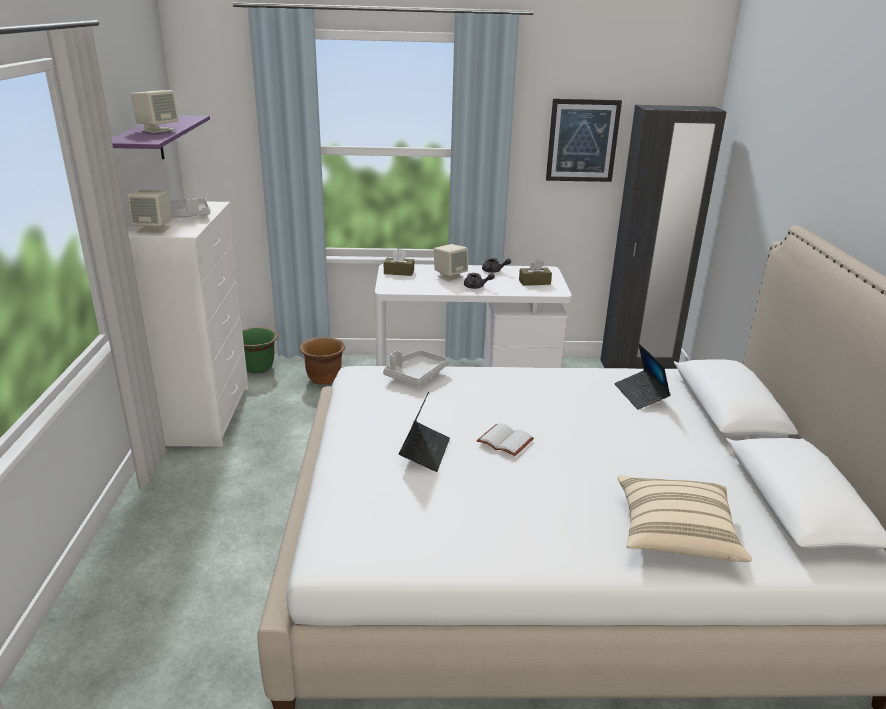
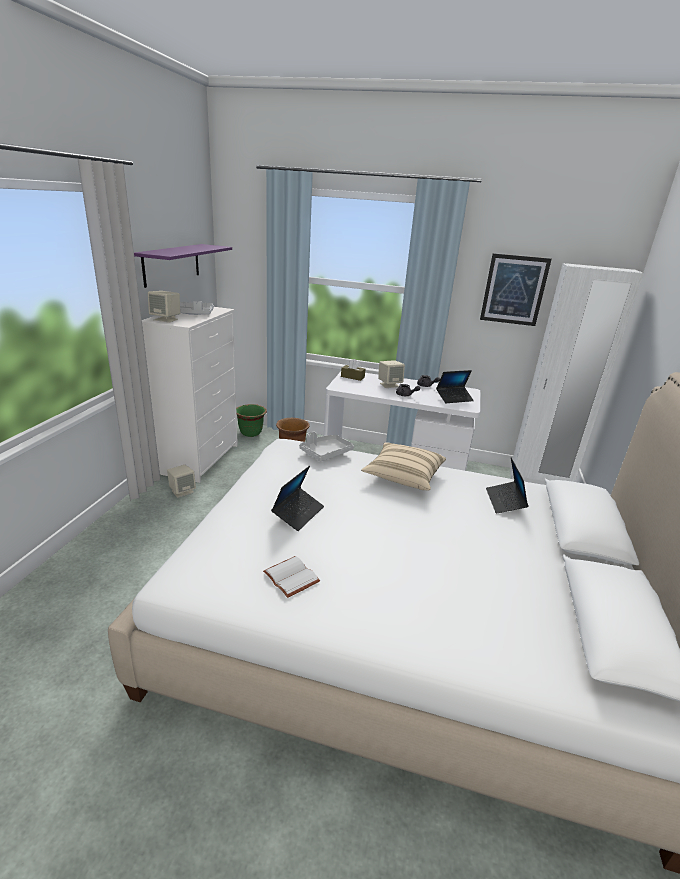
camera: 15 degrees right, 0 degrees up
beige speaker [131,90,179,133] -> beige speaker moved to [167,465,196,498]
white book [476,423,534,456] -> white book moved to [263,556,320,598]
brown tissue box [519,259,552,286] -> laptop [436,370,474,403]
black wardrobe [601,105,726,369] -> white wardrobe [510,263,644,485]
beige pillow [617,476,752,562] -> beige pillow moved to [361,442,446,490]

